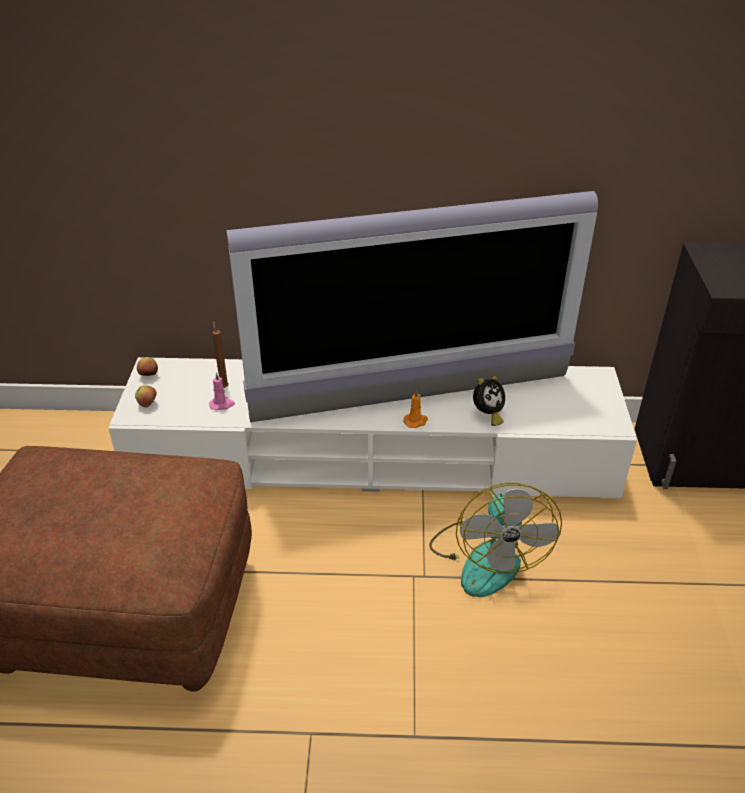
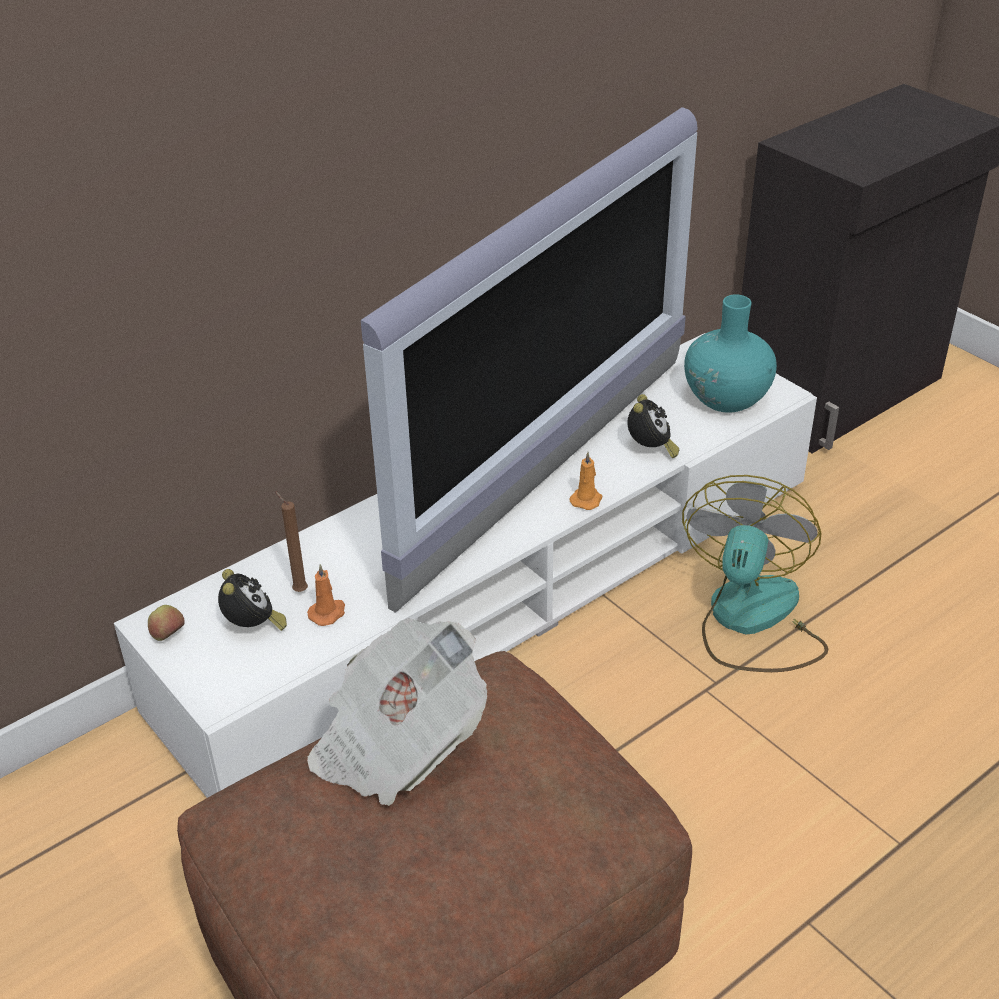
camera: 40 degrees left, 0 degrees up
apple [135,385,157,407] -> none
pink candle [209,372,235,410] -> orange candle [307,564,345,626]
fan [429,483,562,597] -> fan turned 120 degrees counterclockwise [682,475,828,672]
none -> alarm clock [218,569,287,631]
none -> newspaper [307,618,487,806]
none -> turquoise vase [684,294,777,413]

